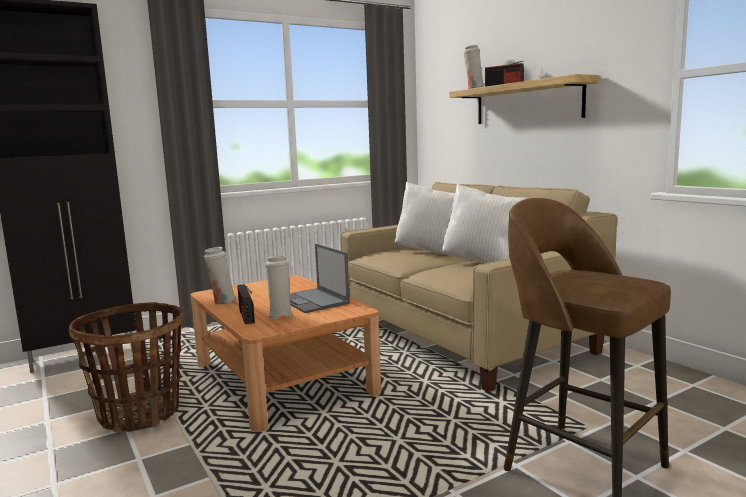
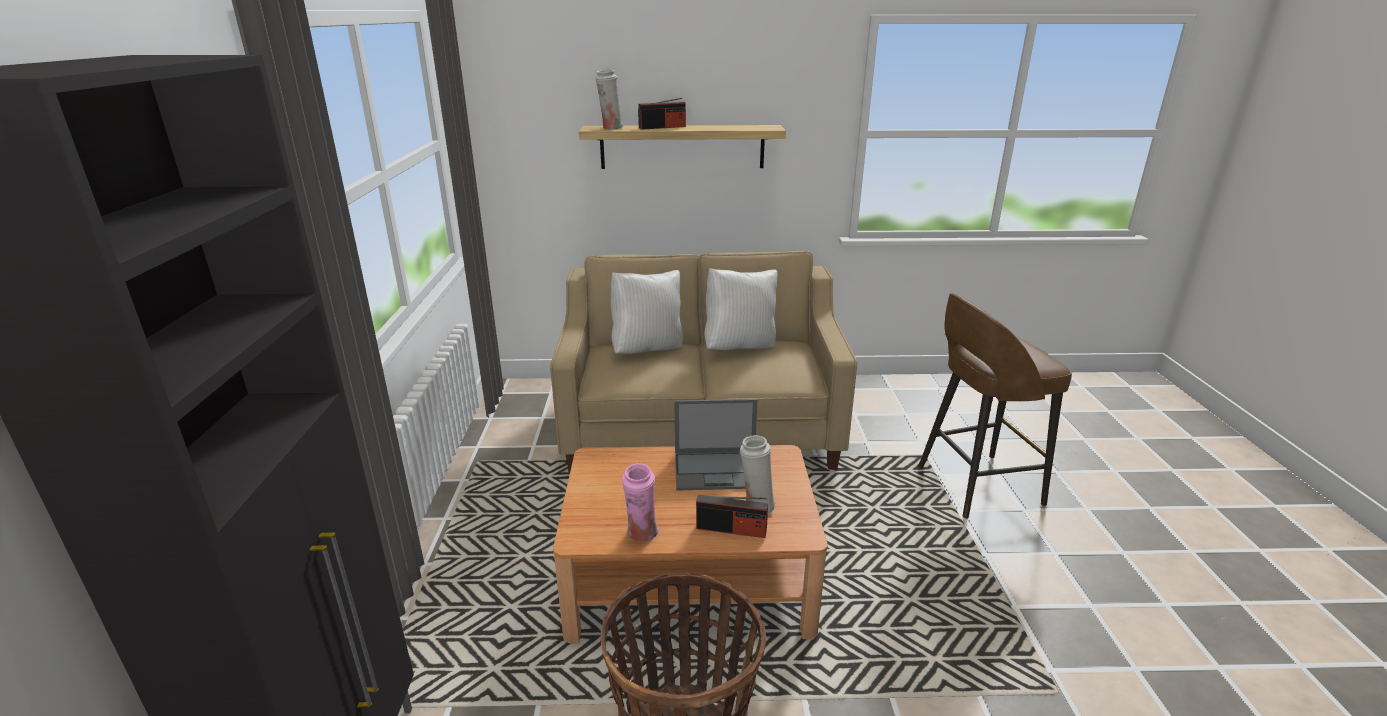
camera: 60 degrees left, 15 degrees up
white vase [204,247,236,304] -> pink vase [622,463,660,542]

